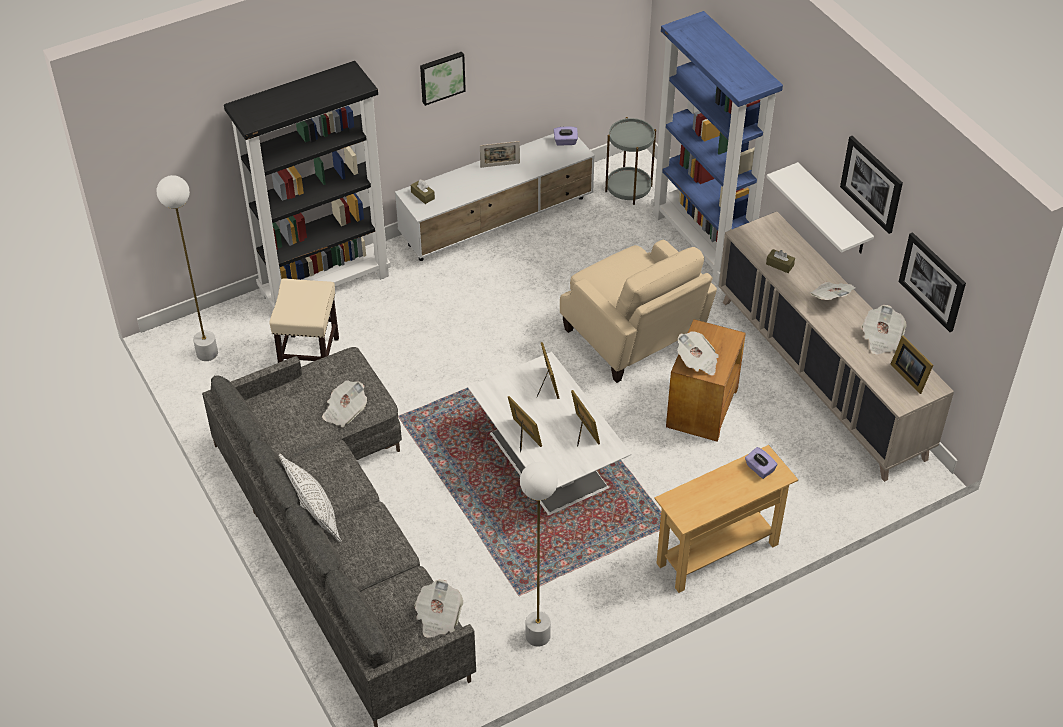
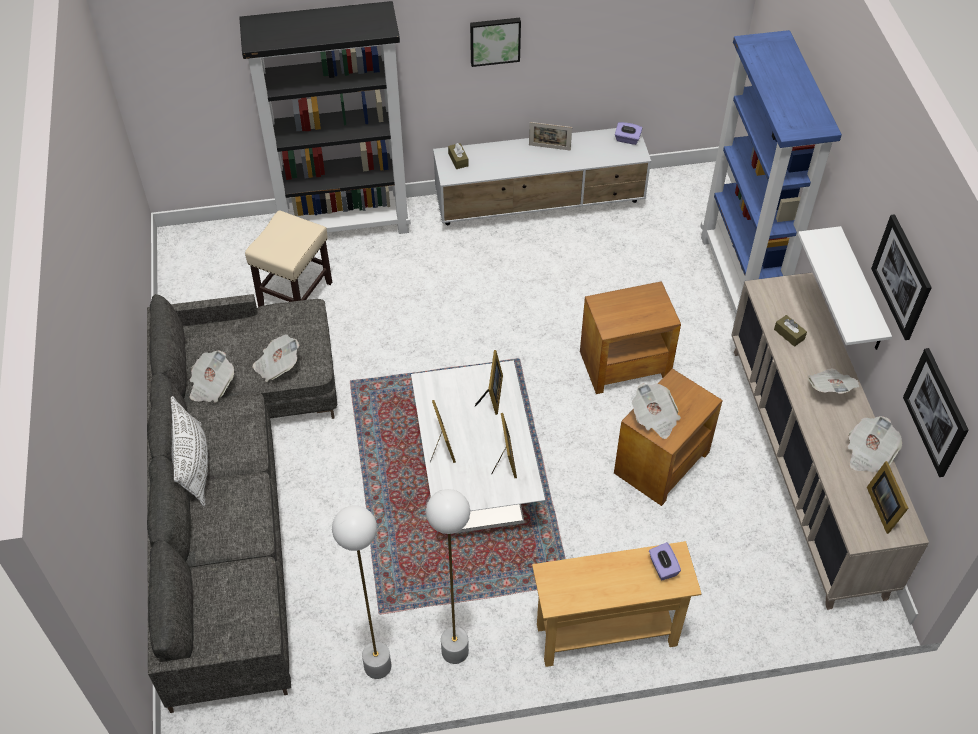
camera: 20 degrees right, 5 degrees up
white floor lamp [156,175,218,361] -> white floor lamp moved to [426,489,470,664]
newspaper [414,580,463,638] -> newspaper moved to [190,350,234,402]
beige armchair [560,240,717,383] -> brown side table [580,281,681,394]
grey side table [605,117,656,205] -> none

